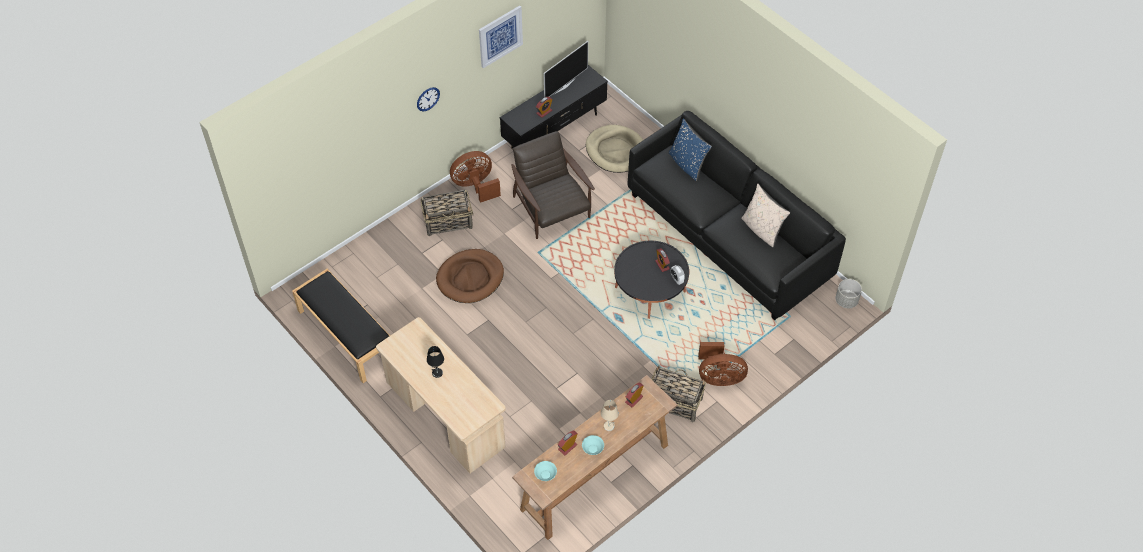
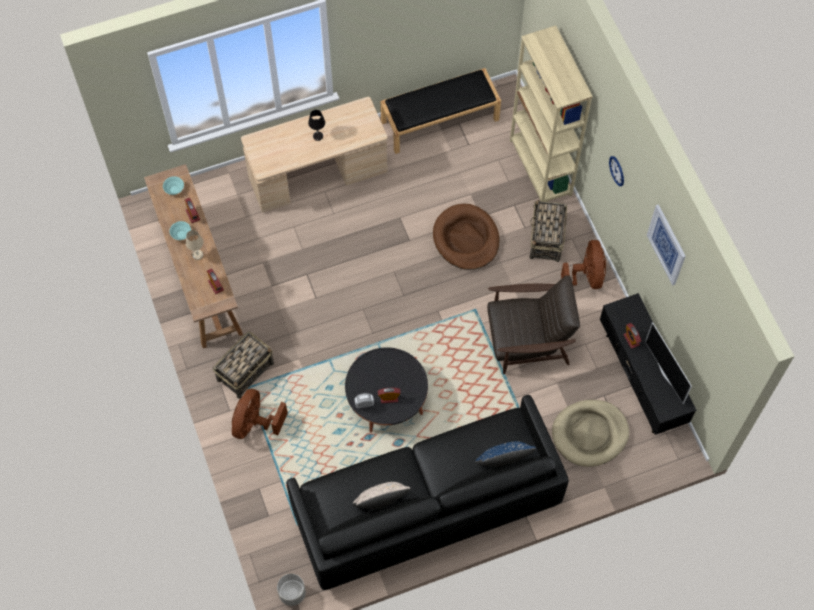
camera: 110 degrees right, 10 degrees up
none -> beige bookcase [510,26,593,202]

